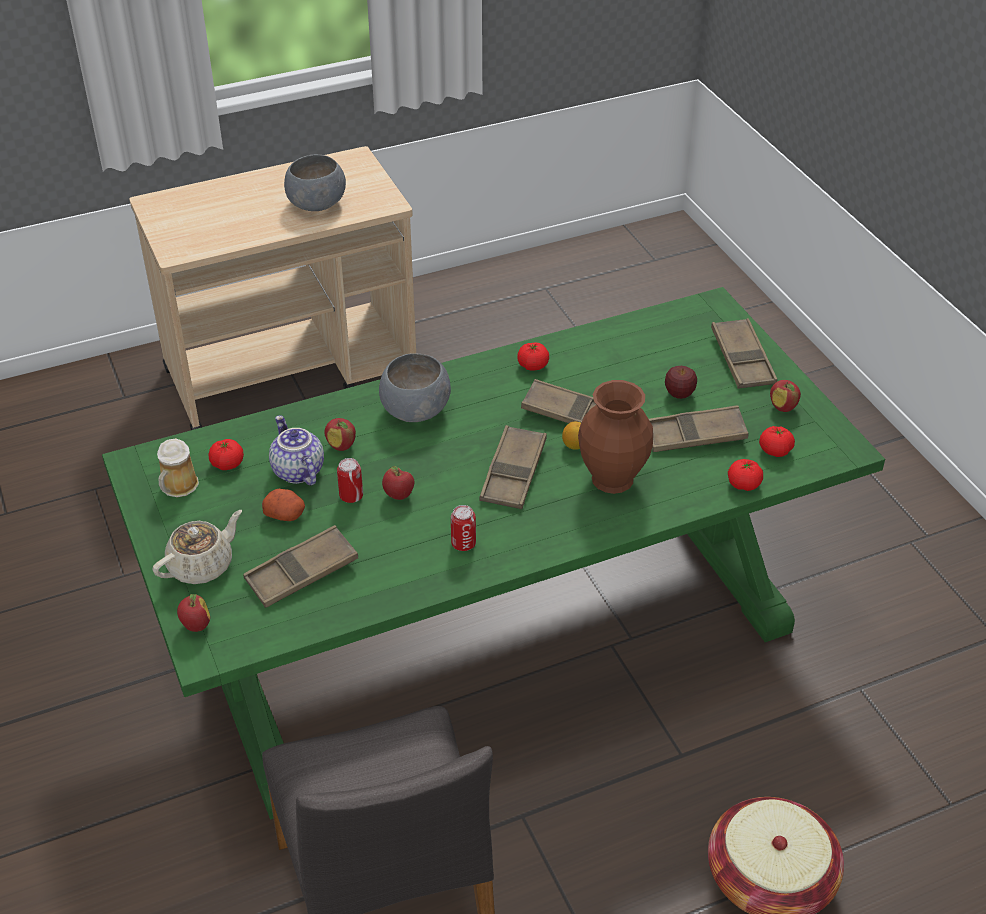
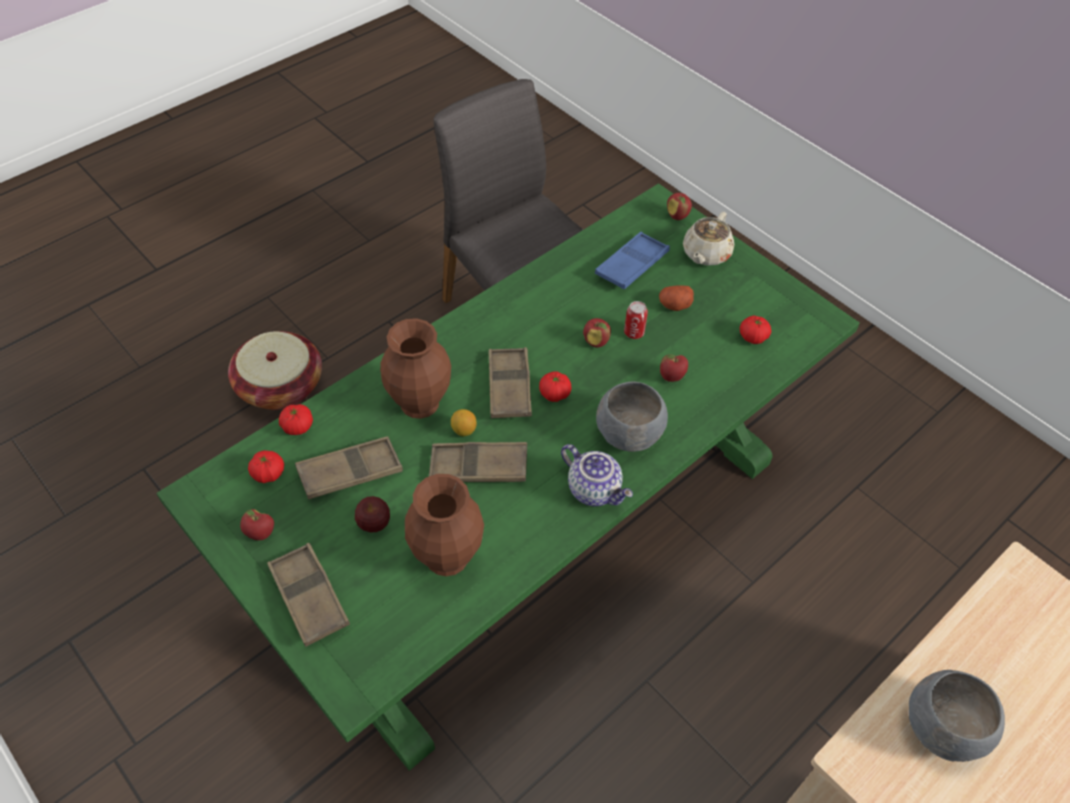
camera: 160 degrees right, 10 degrees up
mug [157,438,199,497] -> none
brown tray [243,525,358,608] -> blue tray [595,232,670,290]
teapot [269,415,324,486] -> teapot moved to [561,444,633,506]
can [451,505,476,551] -> none
tomato [517,342,549,371] -> tomato moved to [539,371,572,402]
none -> brown vase [405,474,484,576]

